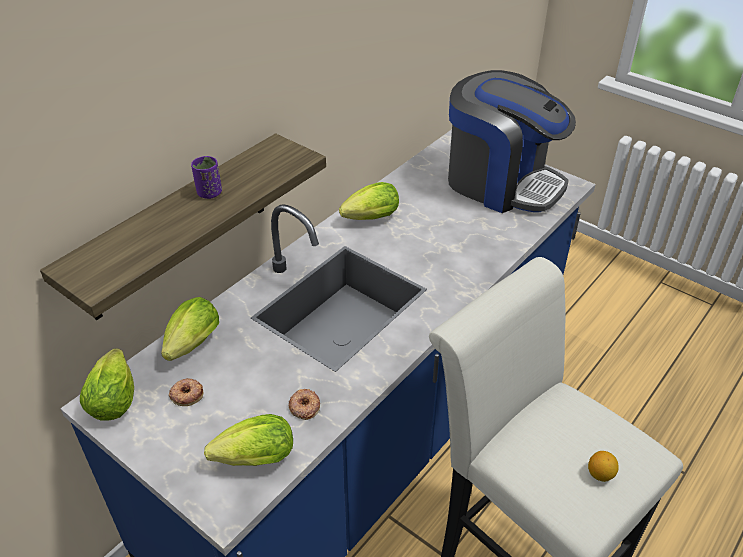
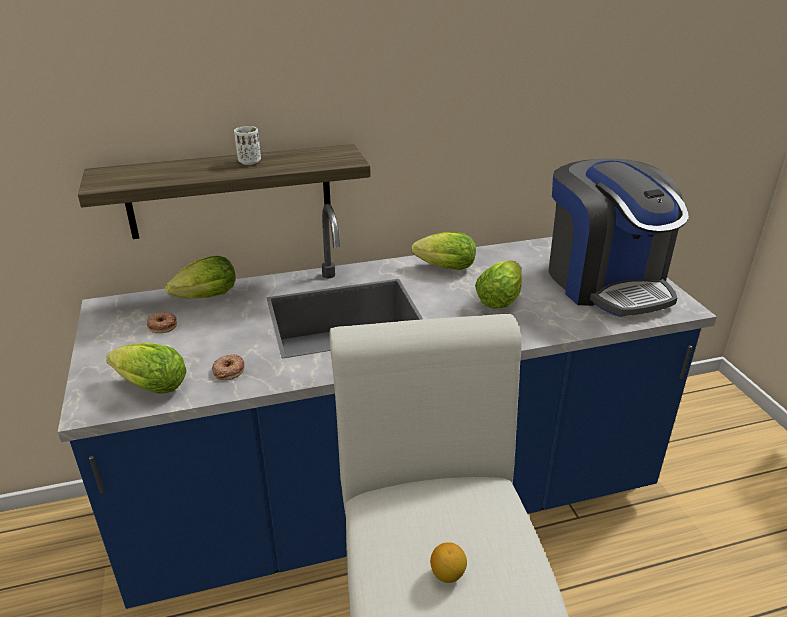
camera: 35 degrees right, 10 degrees down
lettuce [80,348,134,421] -> lettuce moved to [475,260,522,308]
purple cup [191,156,222,199] -> white cup [234,126,261,165]

